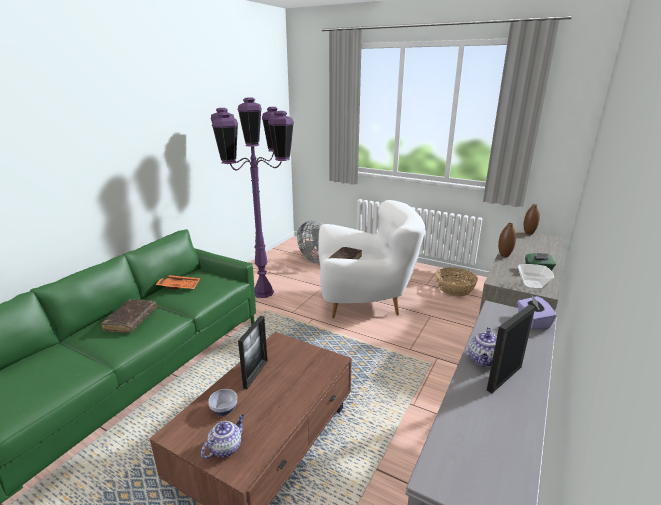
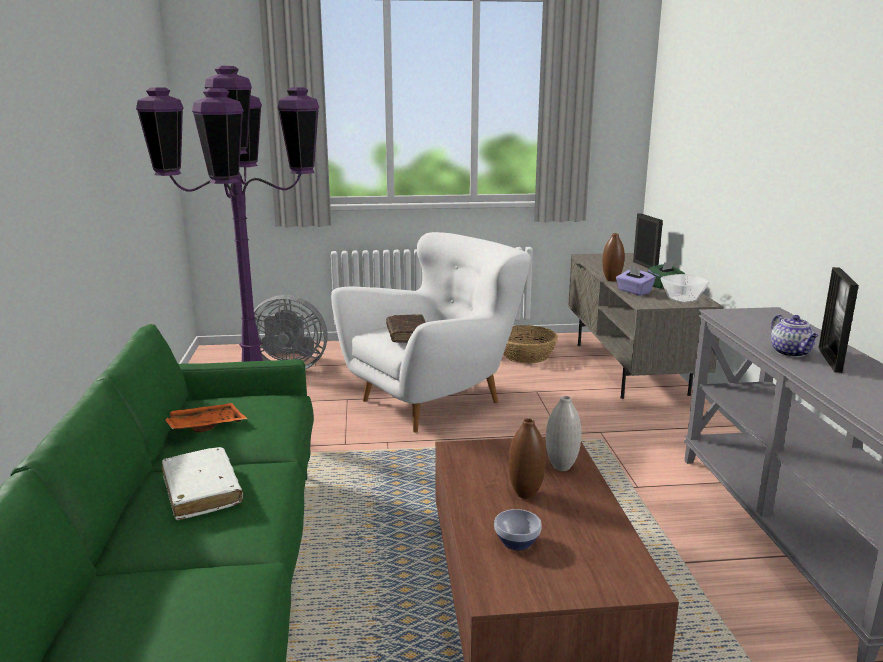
camera: 35 degrees left, 5 degrees down
brown book [101,299,157,333] -> white book [162,447,243,520]
teapot [201,414,245,459] -> none
picture frame [238,316,268,389] -> picture frame moved to [633,213,663,268]
purple tissue box [517,294,556,329] -> purple tissue box moved to [616,265,655,296]
brown vase [524,204,540,235] -> brown vase moved to [508,418,546,499]
none -> white vase [546,396,581,471]

